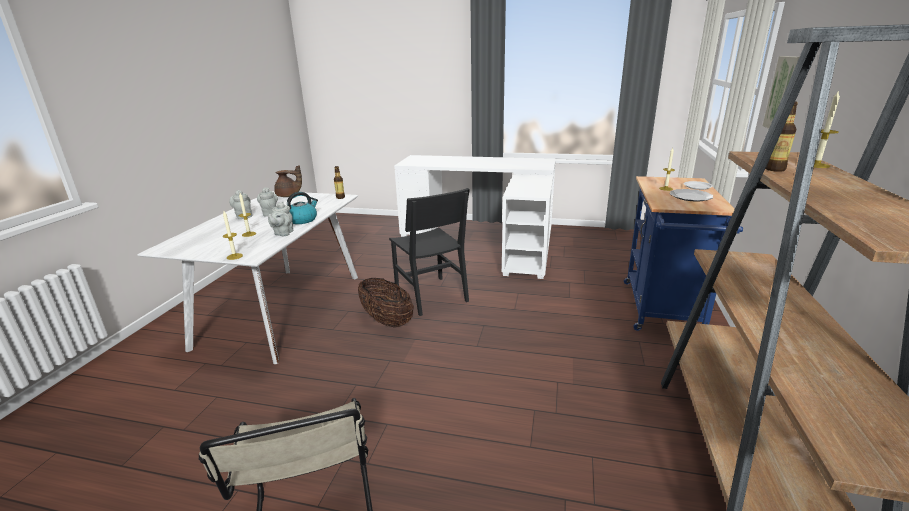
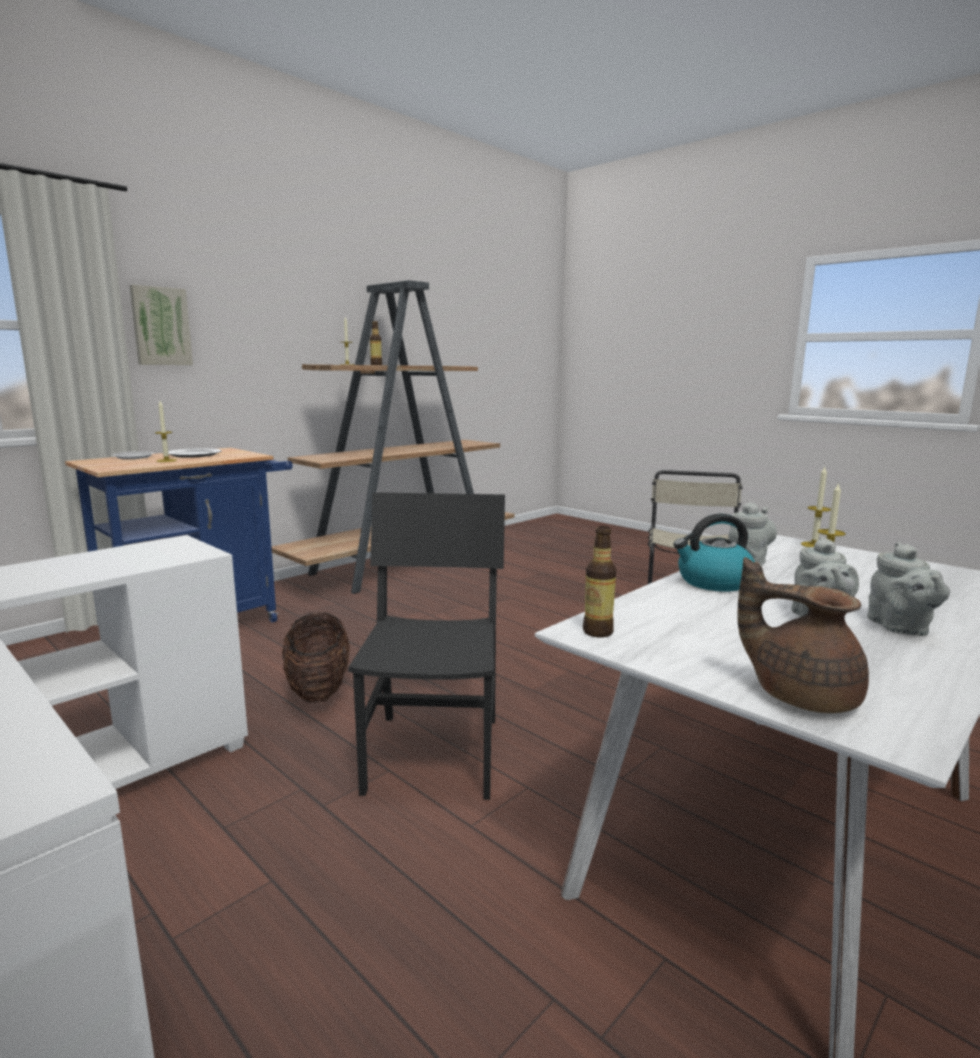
camera: 150 degrees left, 10 degrees down
basket [358,278,414,328] -> basket moved to [282,612,350,703]

